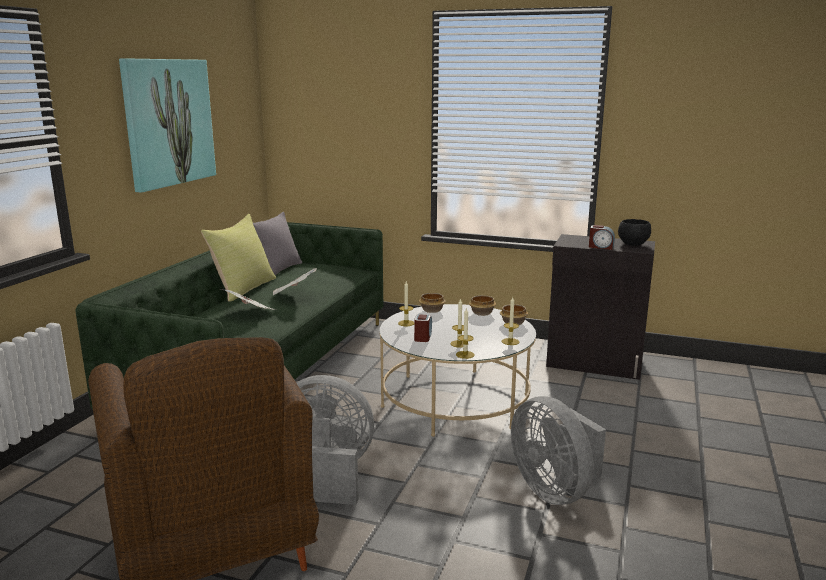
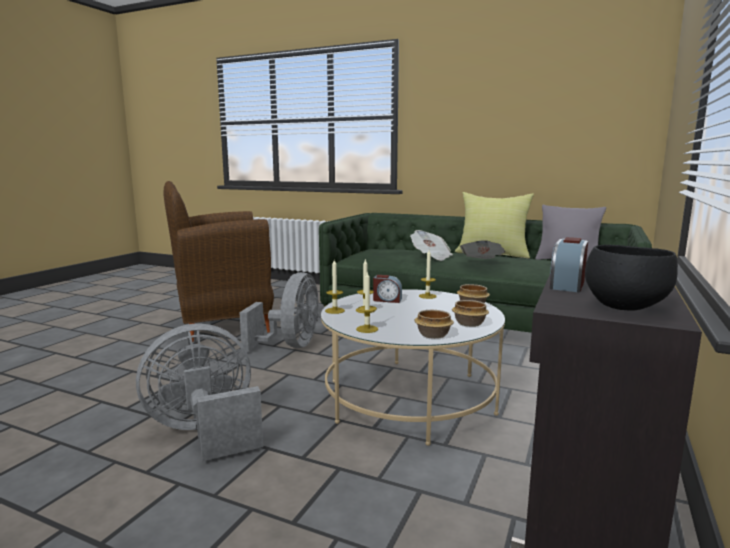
camera: 95 degrees right, 5 degrees down
picture [119,58,216,193] -> none

